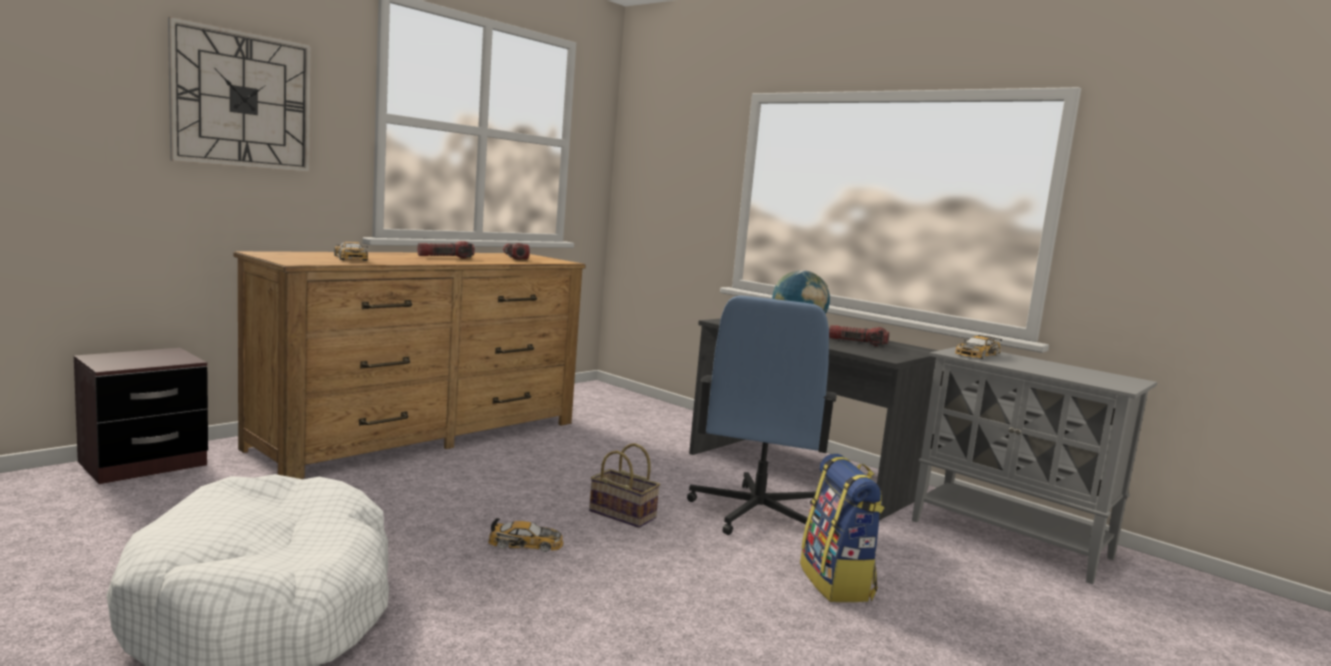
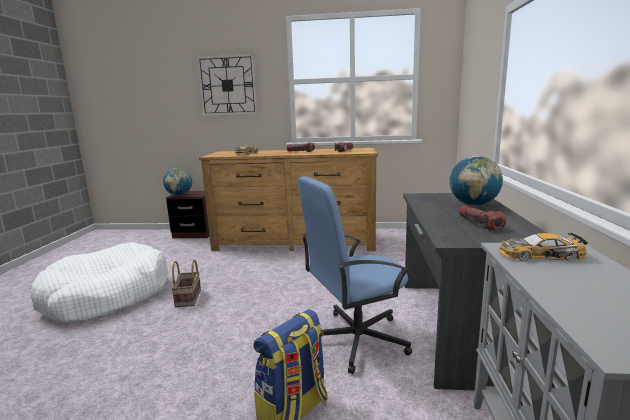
camera: 55 degrees right, 5 degrees up
toy car [488,518,563,552] -> none
basket [589,443,660,528] -> basket moved to [171,260,201,307]
none -> globe [163,168,192,196]

